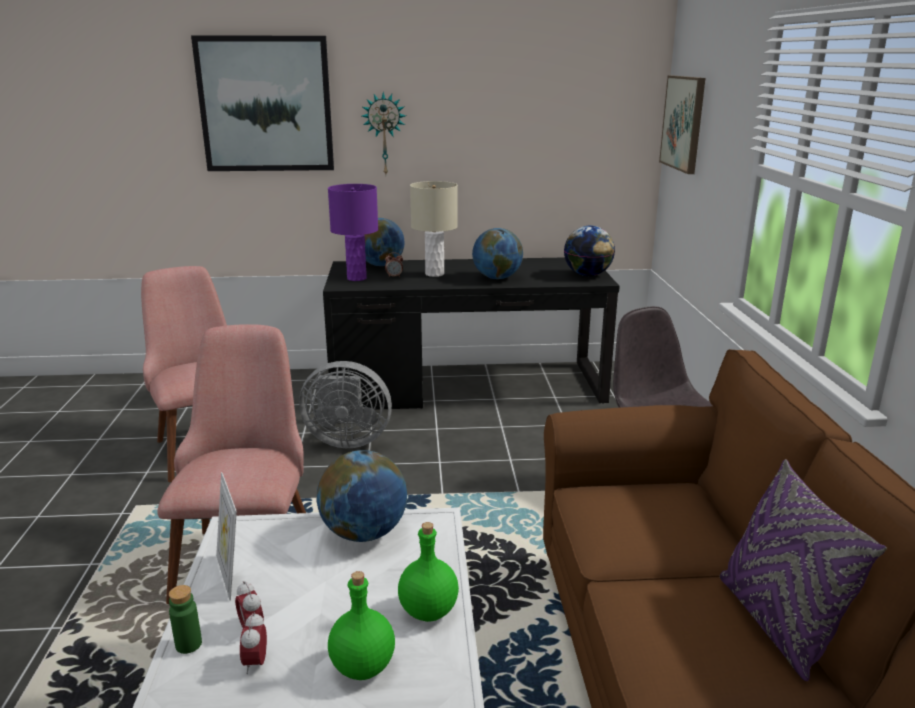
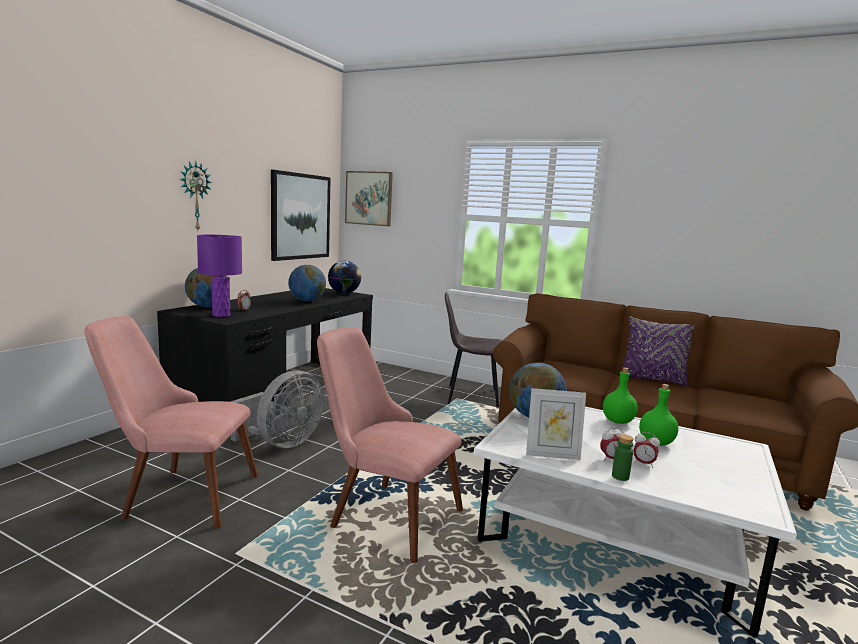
camera: 60 degrees left, 10 degrees down
picture [191,36,334,171] -> picture moved to [271,170,331,261]
beige table lamp [410,181,458,277] -> none

